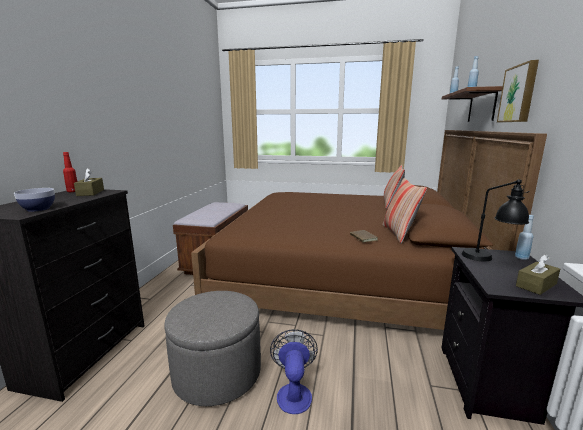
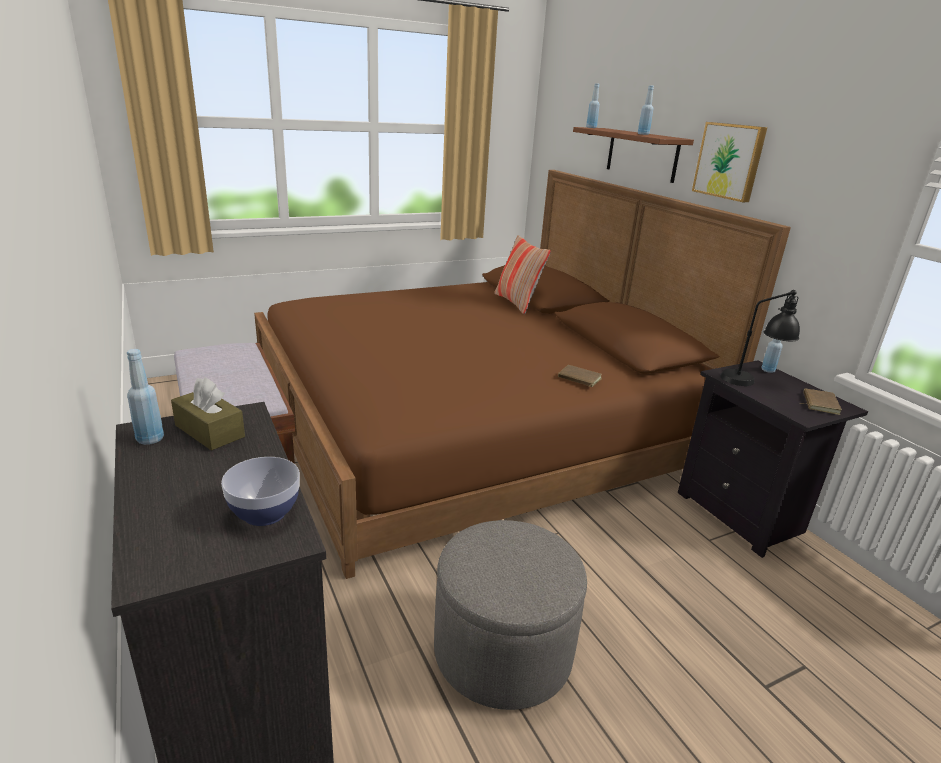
camera: 40 degrees left, 10 degrees up
red bottle [63,152,77,192] -> blue bottle [127,349,164,445]
fan [270,329,318,414] -> none
pillow [382,178,427,243] -> none
brown tissue box [516,254,560,295] -> brown book [800,388,842,415]

